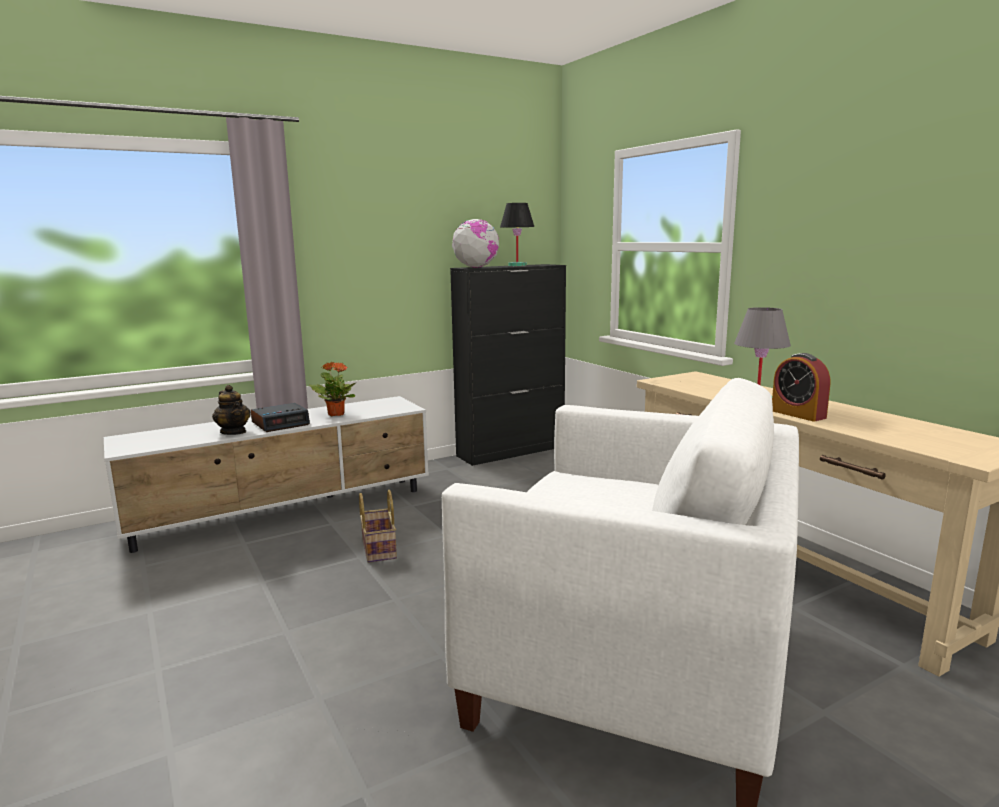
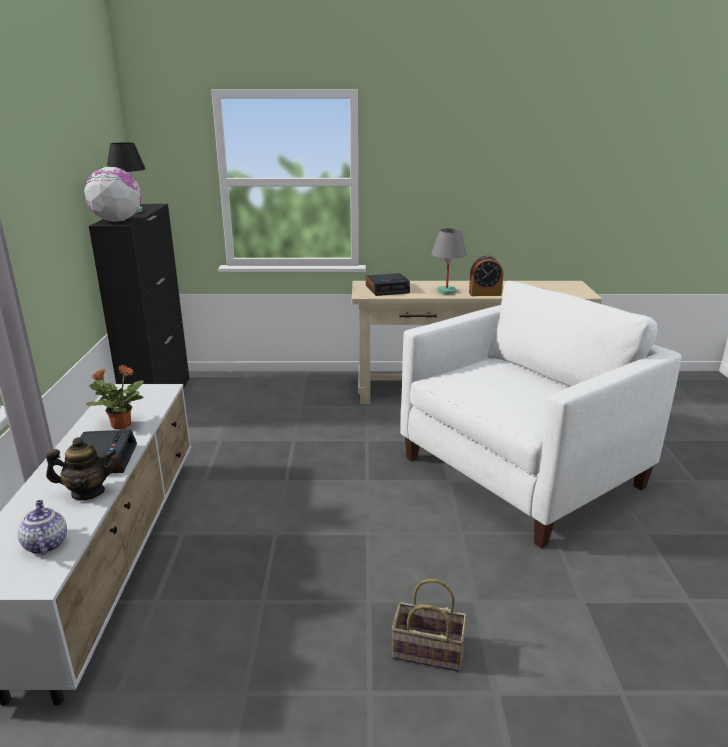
camera: 60 degrees left, 10 degrees up
basket [359,490,397,563] -> basket moved to [392,579,467,672]
none -> teapot [18,500,67,555]
none -> alarm clock [366,273,410,296]

